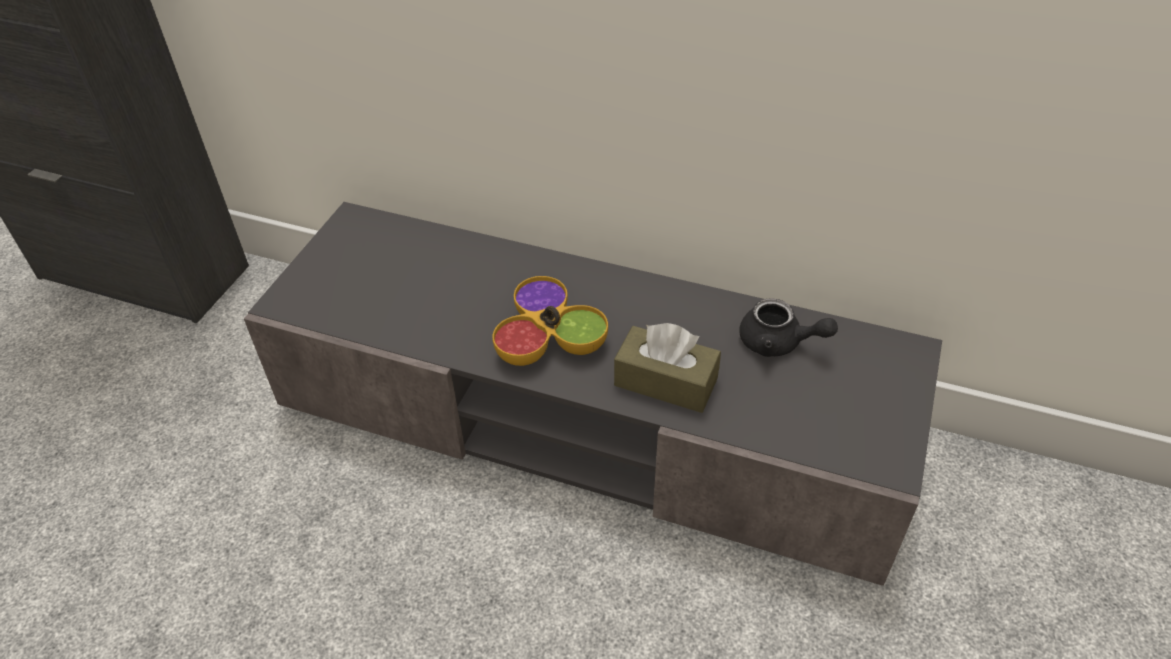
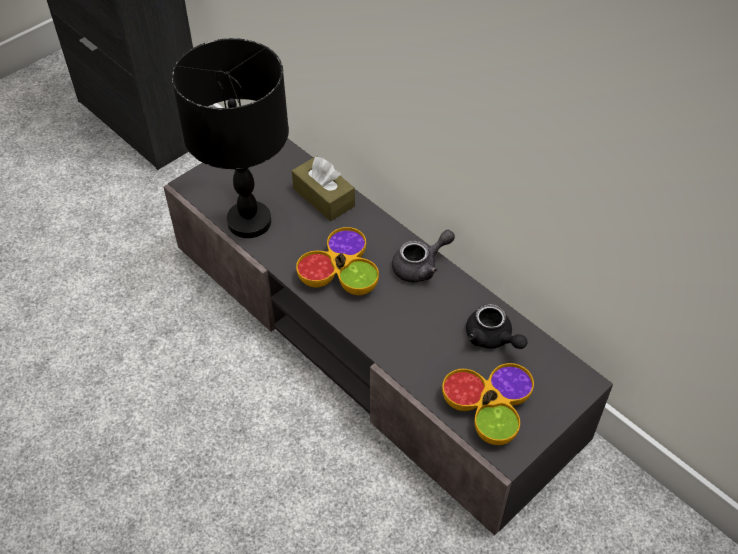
camera: 25 degrees right, 5 degrees up
brown tissue box [614,323,721,413] -> brown tissue box moved to [292,156,355,221]
none -> black table lamp [172,38,289,238]
none -> grey teapot [392,230,455,283]
none -> bowl [442,363,534,445]

